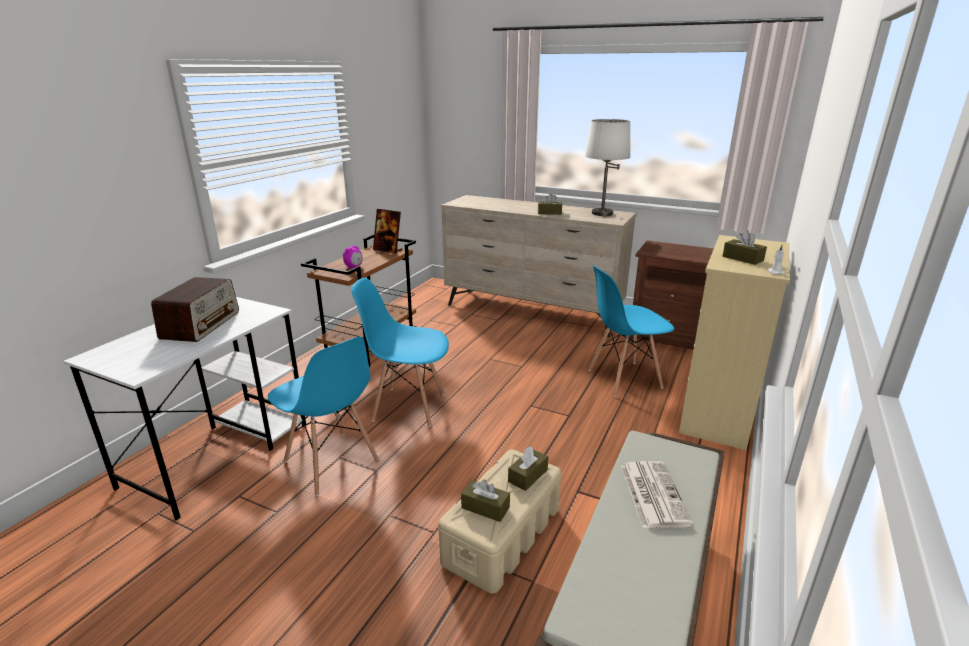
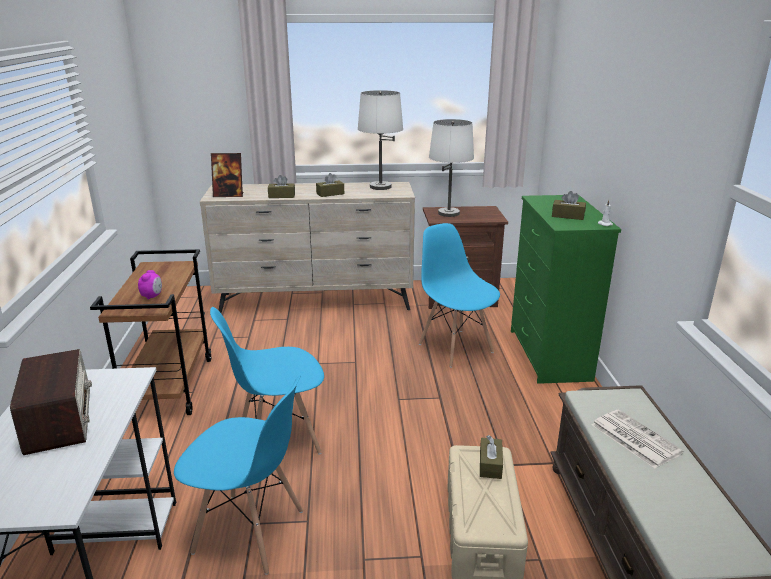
camera: 30 degrees left, 0 degrees up
picture frame [373,209,403,254] -> picture frame moved to [211,153,244,197]
brown tissue box [461,479,510,522] -> brown tissue box moved to [268,175,295,198]
blue chair [588,265,674,397] -> blue chair turned 105 degrees clockwise [419,223,500,368]
beige dresser [679,235,790,450] -> green dresser [511,195,621,384]
none -> white table lamp [429,119,474,217]

